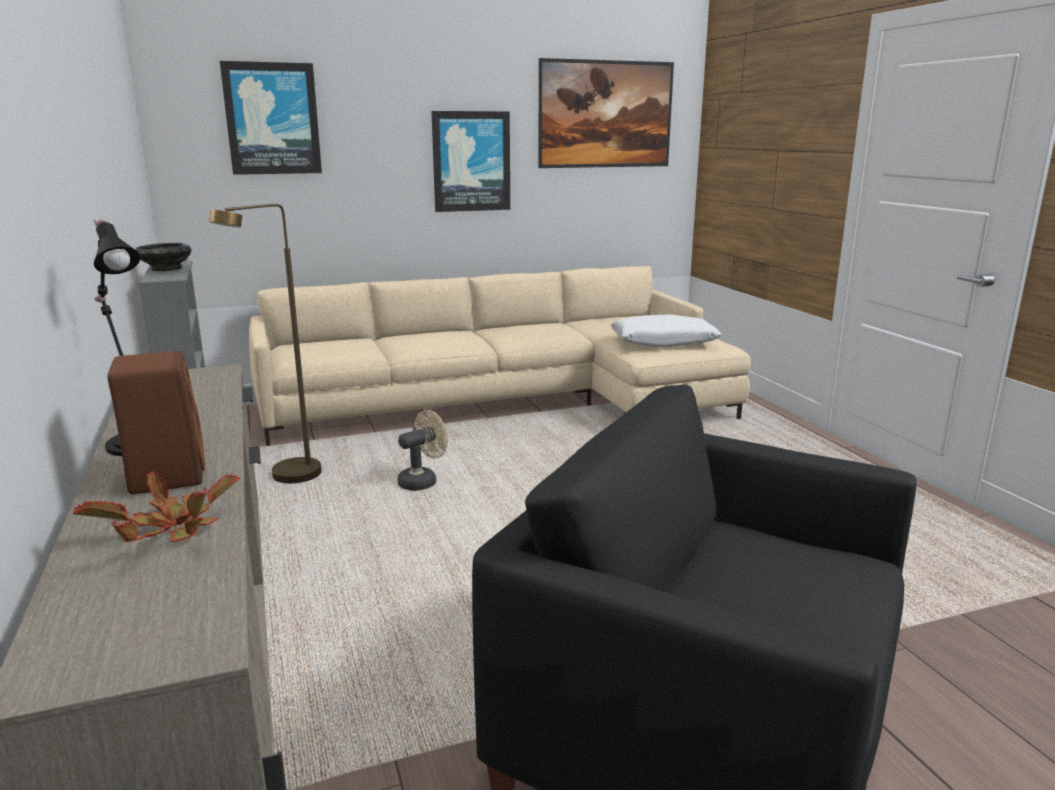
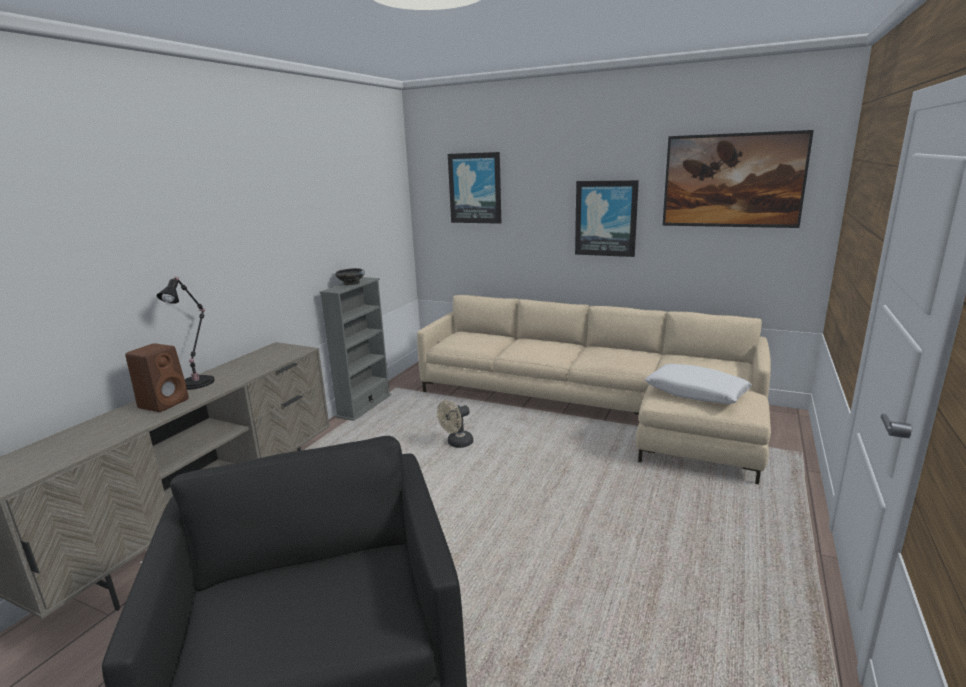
camera: 45 degrees right, 0 degrees up
potted plant [73,471,240,542] -> none
brown floor lamp [209,204,322,483] -> none
beige fan [398,410,448,491] -> beige fan turned 135 degrees clockwise [437,400,474,448]

